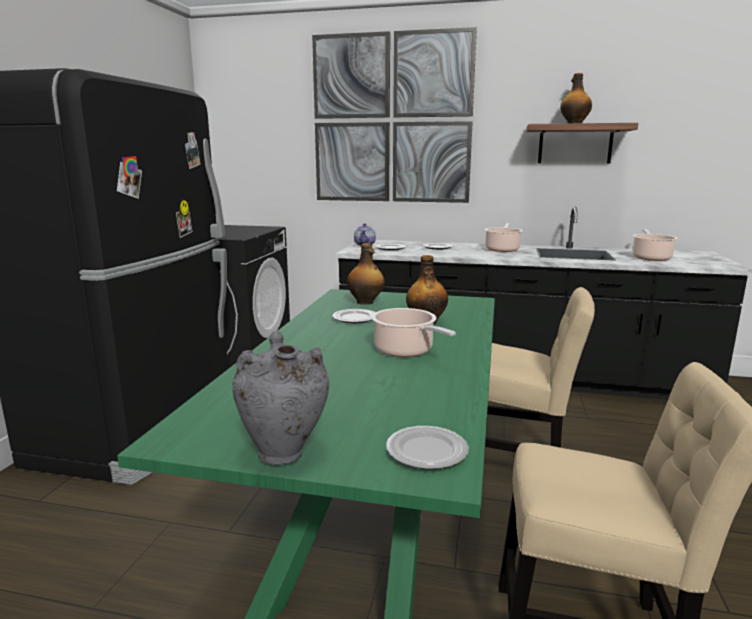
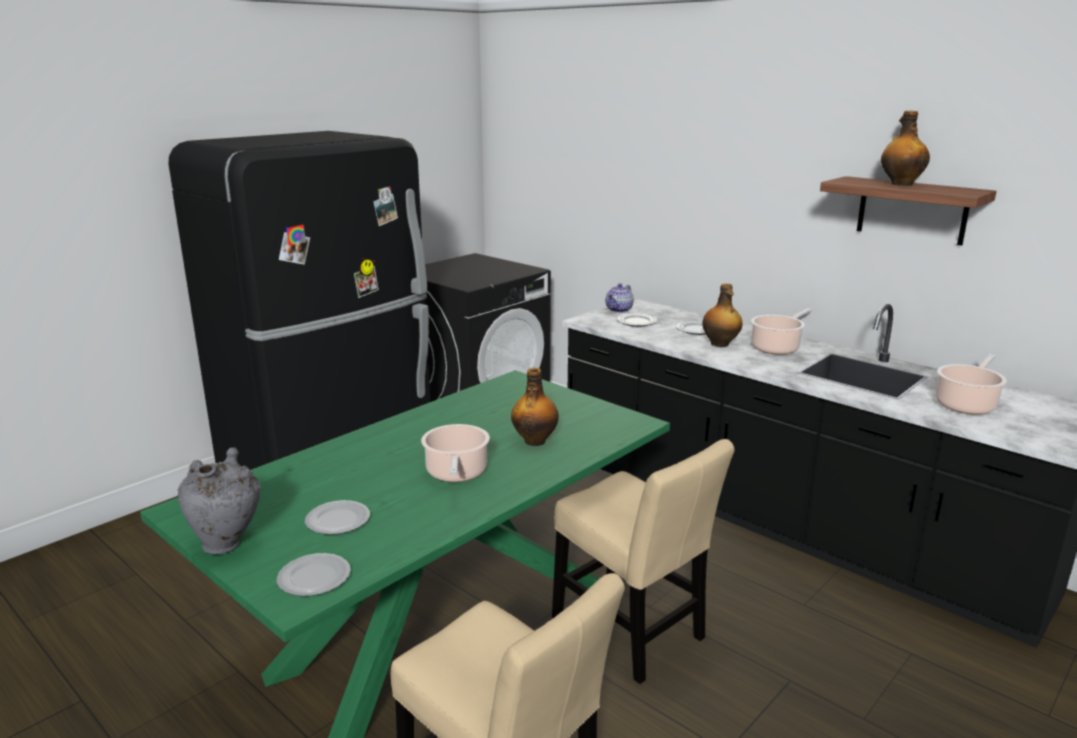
camera: 30 degrees right, 5 degrees up
picture [312,27,477,203] -> none
plate [332,309,375,323] -> plate moved to [305,500,370,535]
bottle [347,243,385,305] -> bottle moved to [702,283,743,347]

